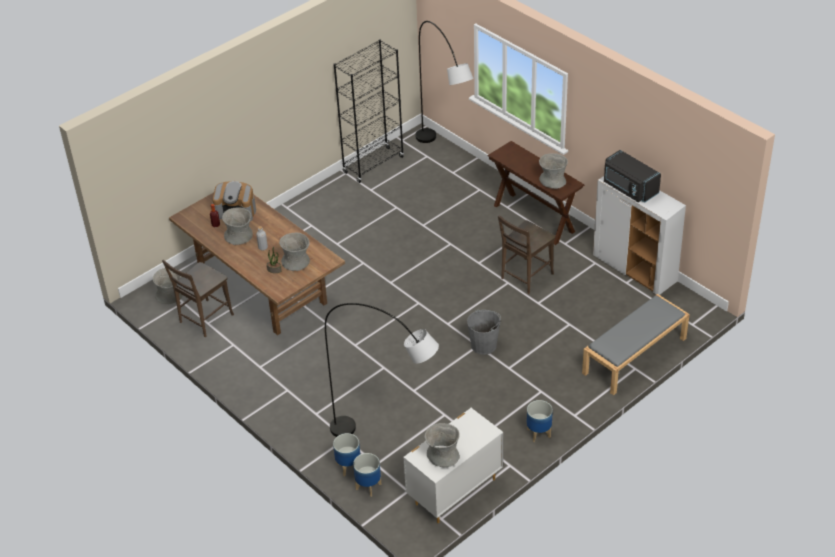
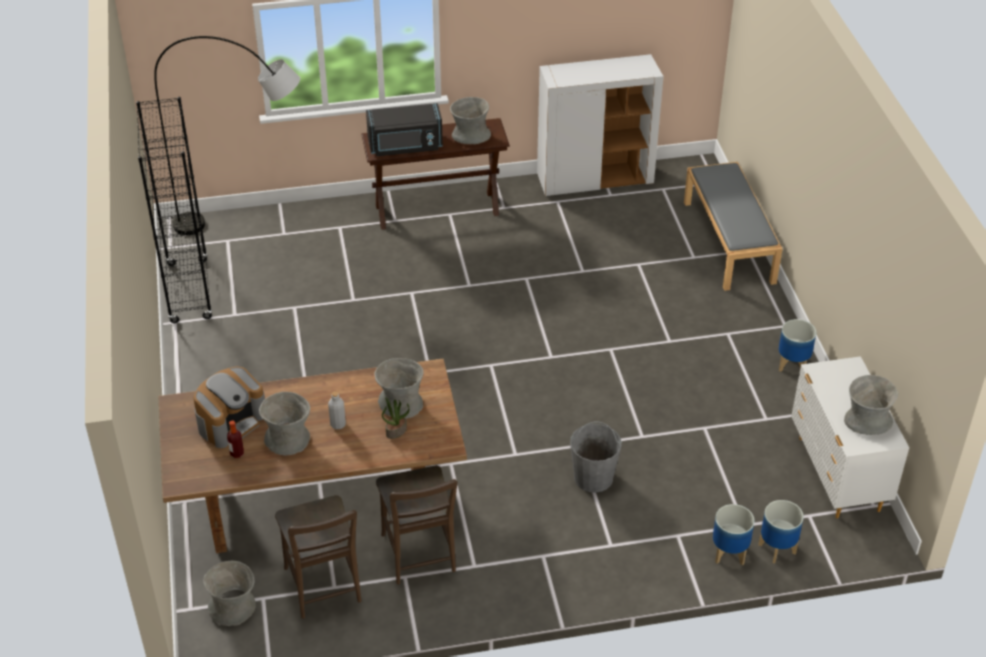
camera: 60 degrees left, 0 degrees up
grey floor lamp [325,303,439,437] -> none
grey bucket [467,310,501,355] -> grey bucket moved to [570,422,622,493]
brown chair [498,216,555,294] -> brown chair moved to [376,466,458,585]
black microwave [604,150,661,202] -> black microwave moved to [366,103,443,156]

